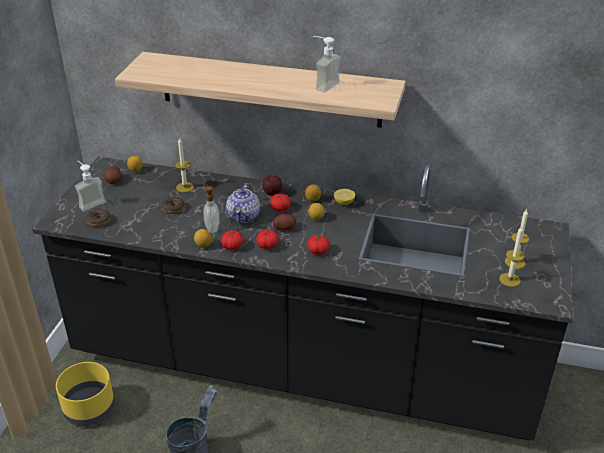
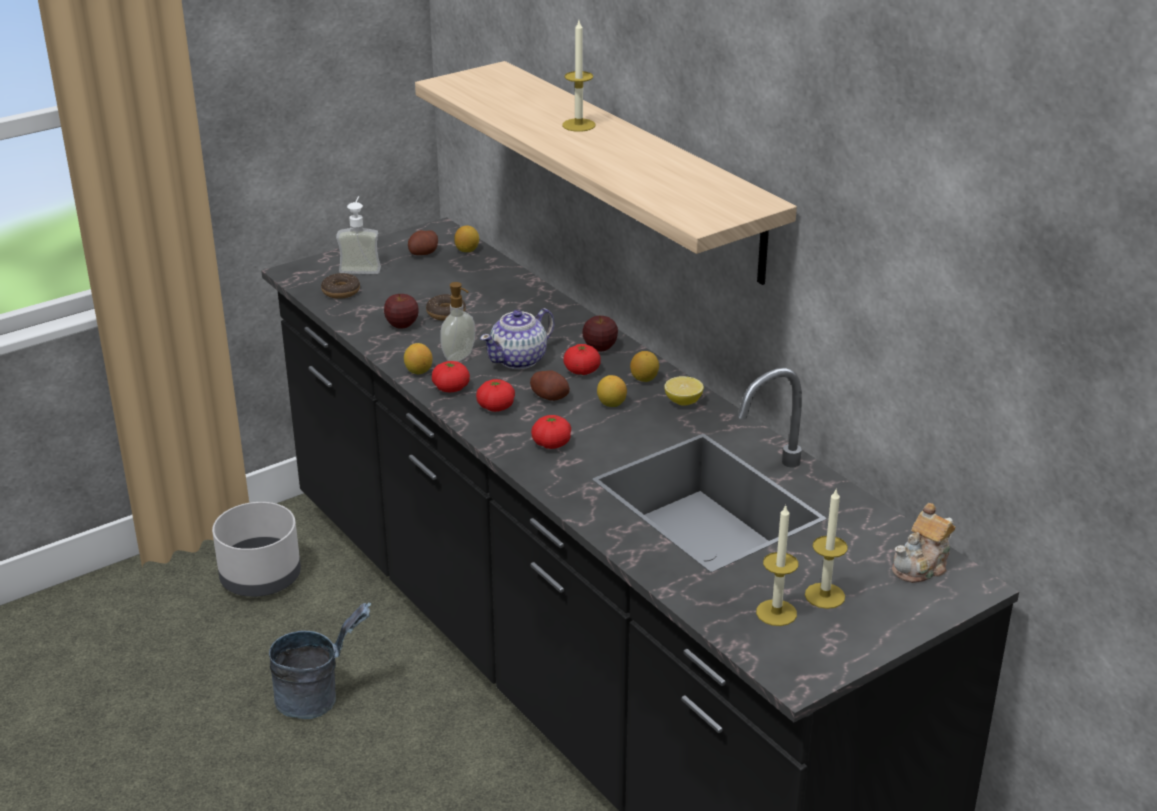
camera: 40 degrees right, 5 degrees down
yellow planter [56,362,115,426] -> grey planter [212,502,301,597]
candle [175,137,194,192] -> candle moved to [562,21,595,132]
soap dispenser [313,36,340,92] -> none
none -> apple [384,294,419,329]
none -> teapot [892,503,955,583]

